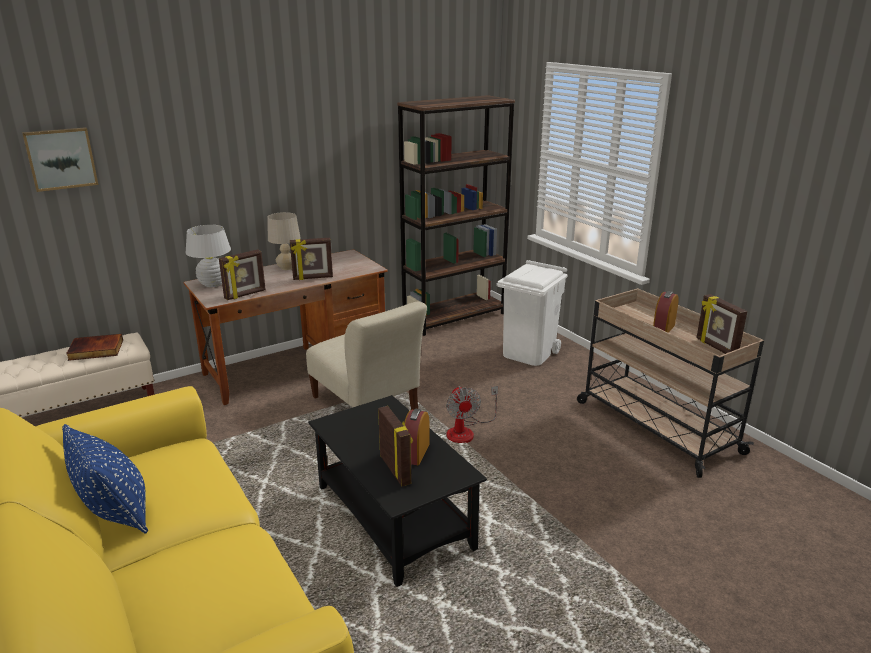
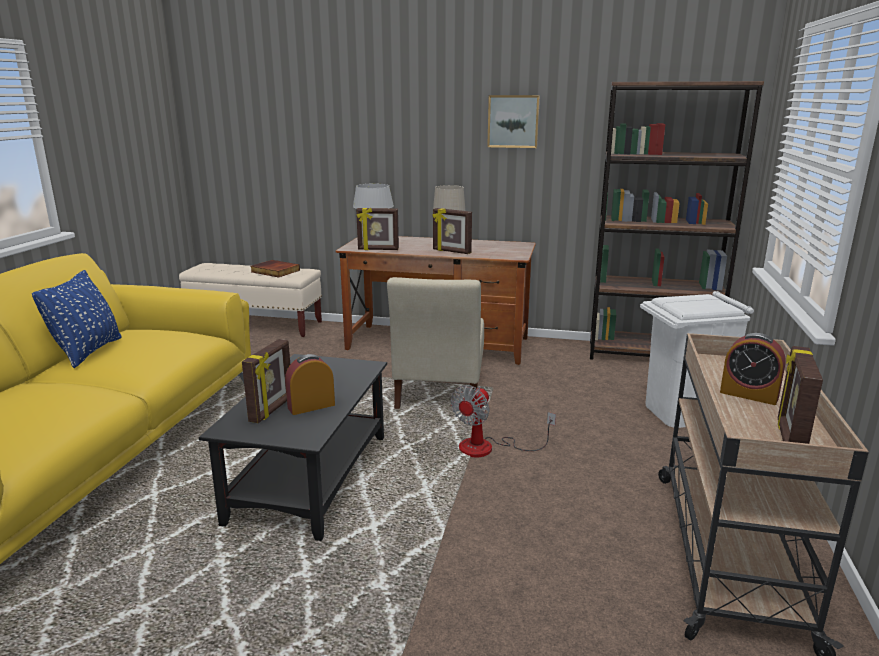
camera: 45 degrees right, 5 degrees down
picture [22,127,98,192] -> picture moved to [487,95,540,148]
alarm clock [653,291,679,333] -> alarm clock turned 135 degrees counterclockwise [720,333,786,405]

